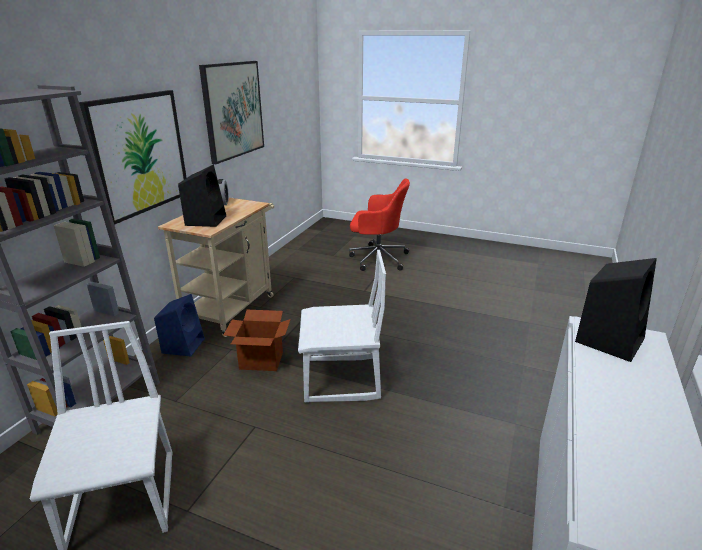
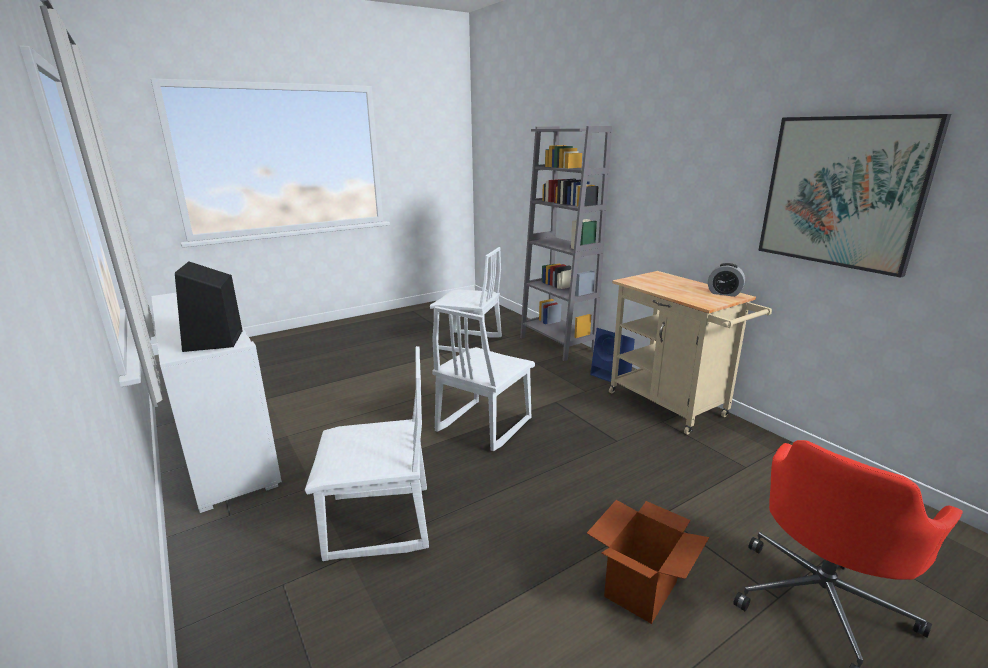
camera: 125 degrees right, 5 degrees down
picture [79,90,187,225] -> none
black speaker [178,165,226,227] -> none
cardboard box [224,310,291,371] -> cardboard box moved to [587,500,709,624]
none -> white chair [305,346,429,561]

